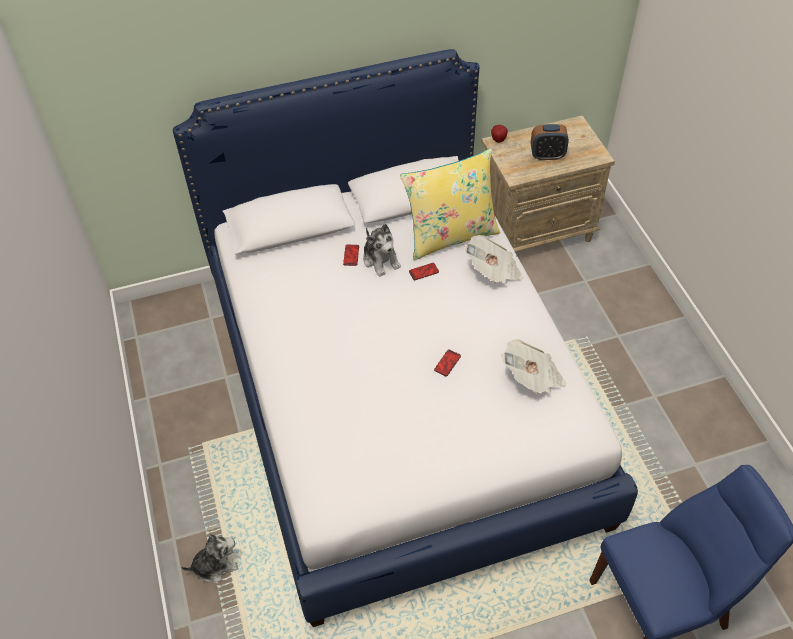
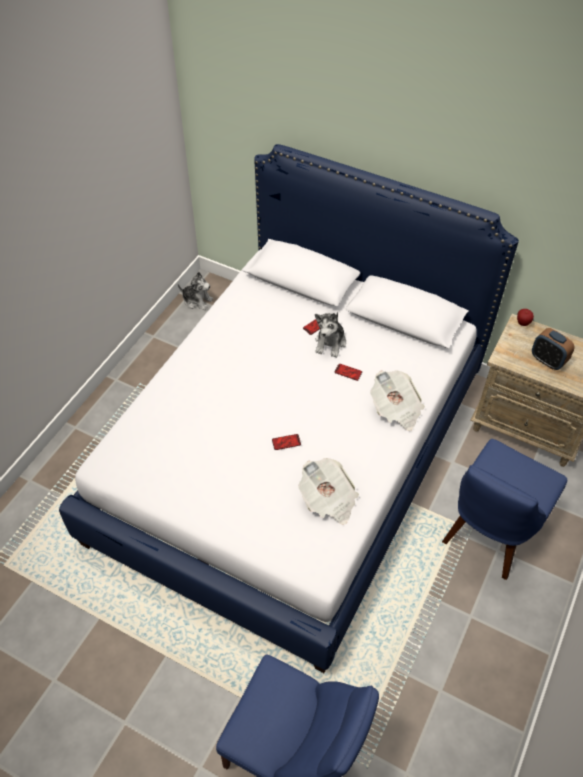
camera: 45 degrees right, 0 degrees up
plush toy [181,534,238,583] -> plush toy moved to [178,272,213,310]
yellow pillow [400,148,500,260] -> none
none -> blue chair [442,439,567,580]

